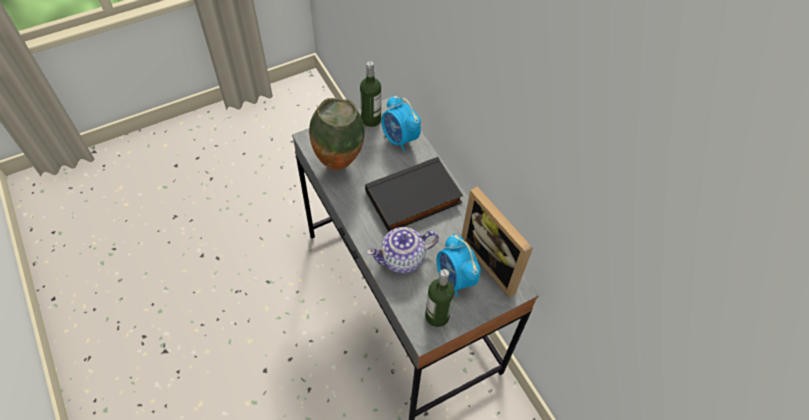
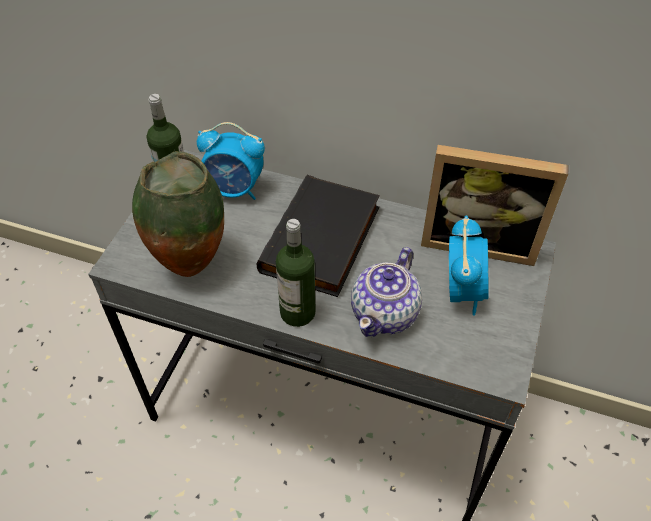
camera: 40 degrees left, 5 degrees down
bottle [425,269,455,327] -> bottle moved to [276,219,316,327]
alarm clock [436,233,481,297] -> alarm clock turned 105 degrees counterclockwise [449,216,488,316]

